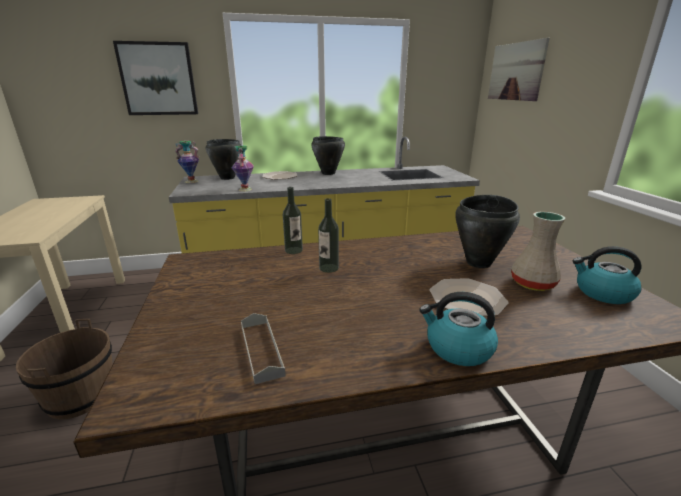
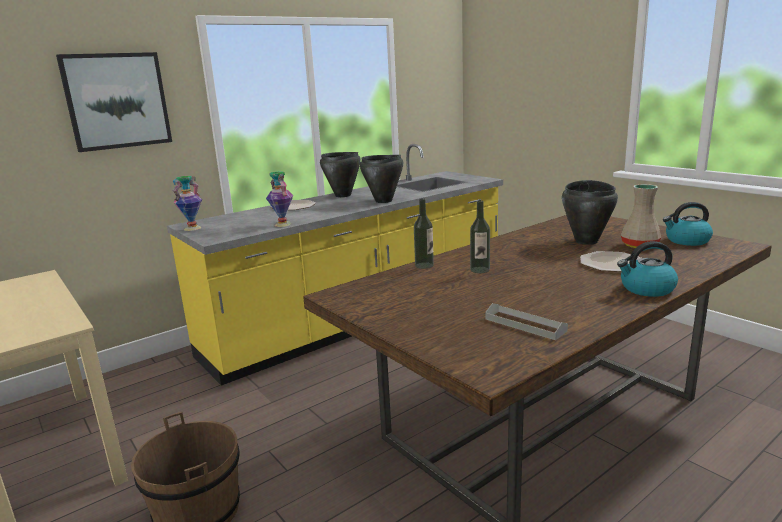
camera: 25 degrees left, 5 degrees down
black cooking pot [206,139,242,180] -> black cooking pot moved to [360,155,403,203]
picture [488,38,550,101] -> none

